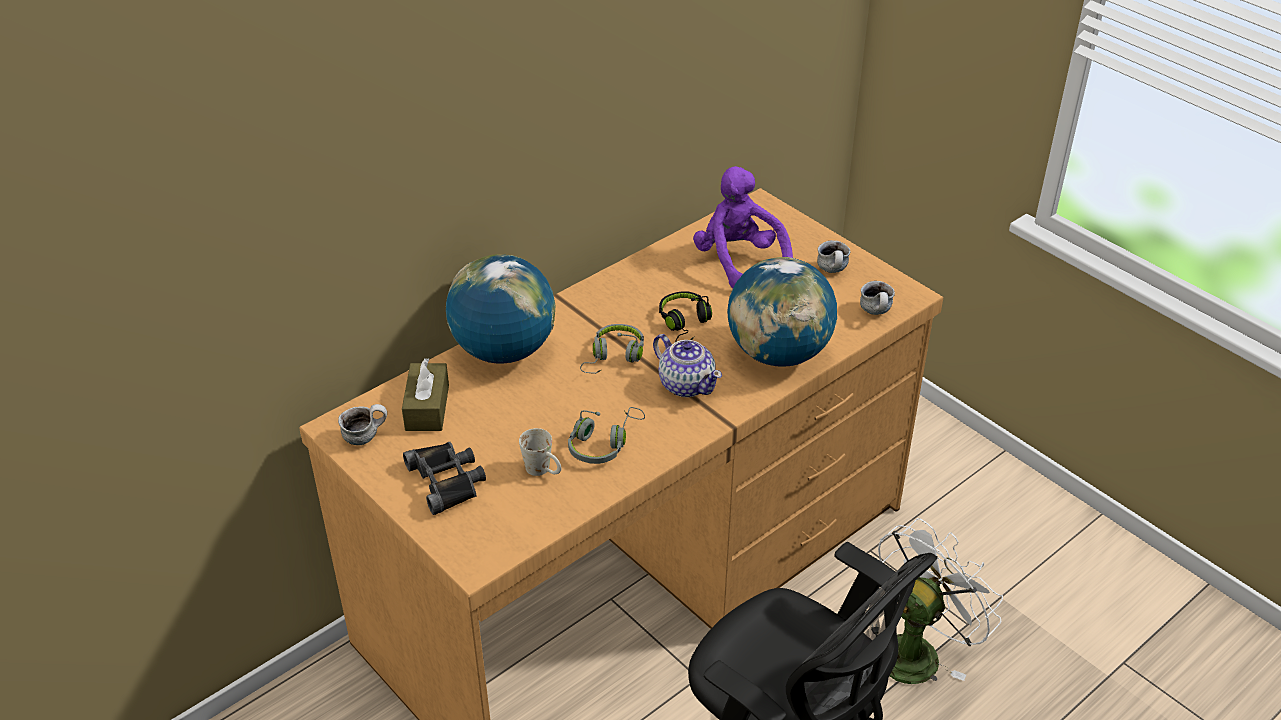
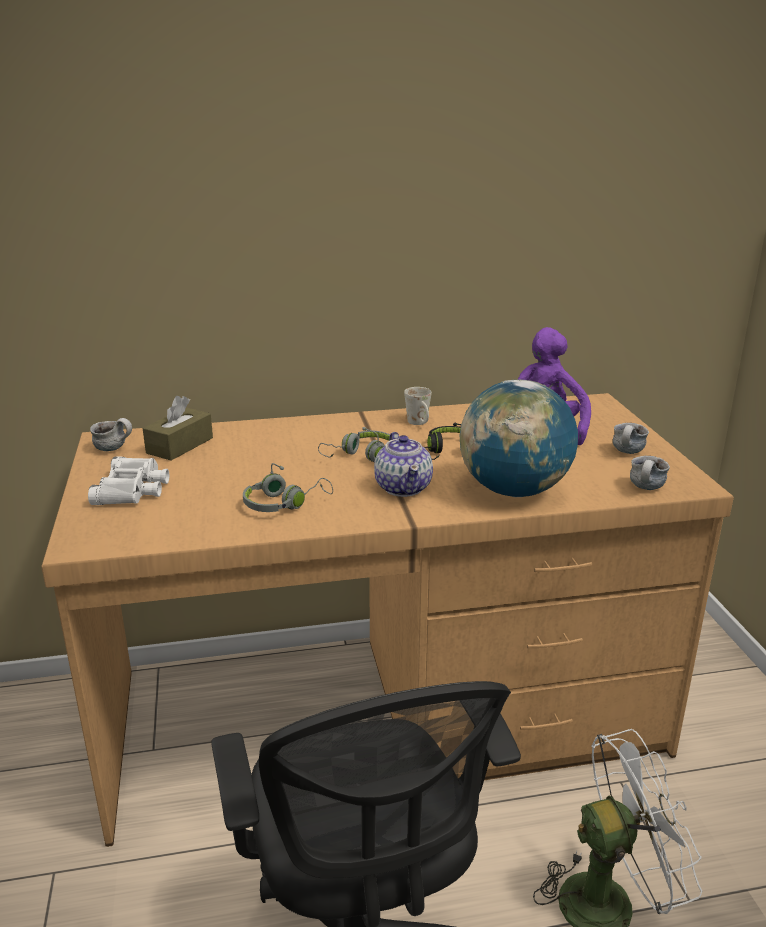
camera: 30 degrees right, 15 degrees down
black binoculars [403,442,486,515] -> white binoculars [88,456,169,505]
globe [446,254,555,363] -> none
white mug [519,428,561,476] -> white mug moved to [404,387,432,425]

